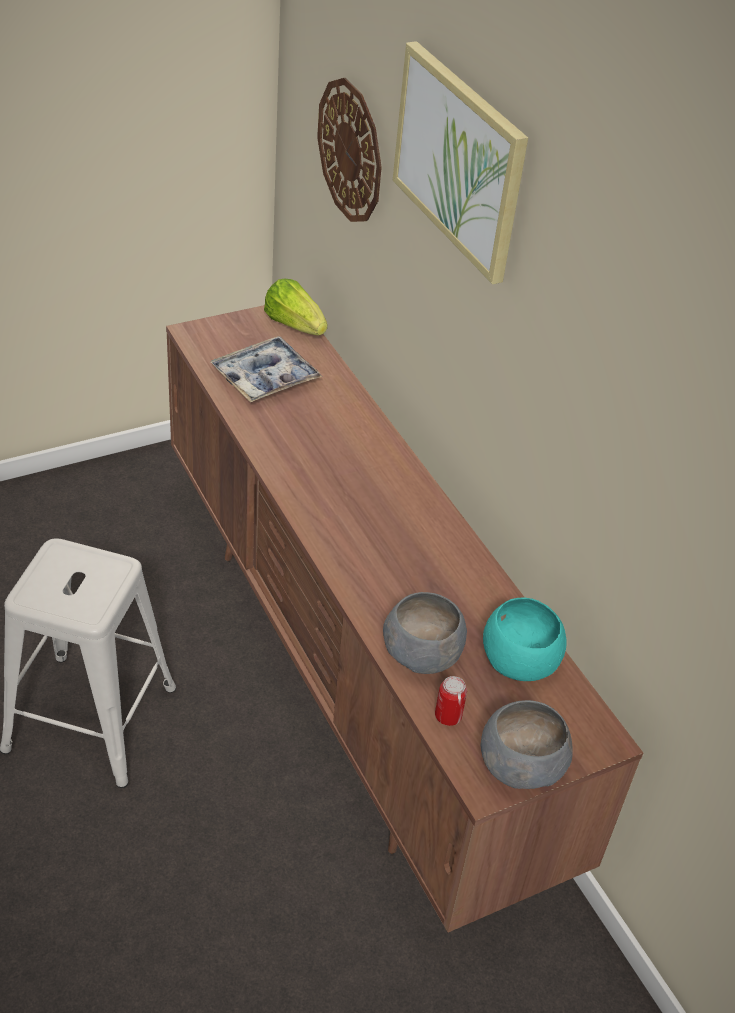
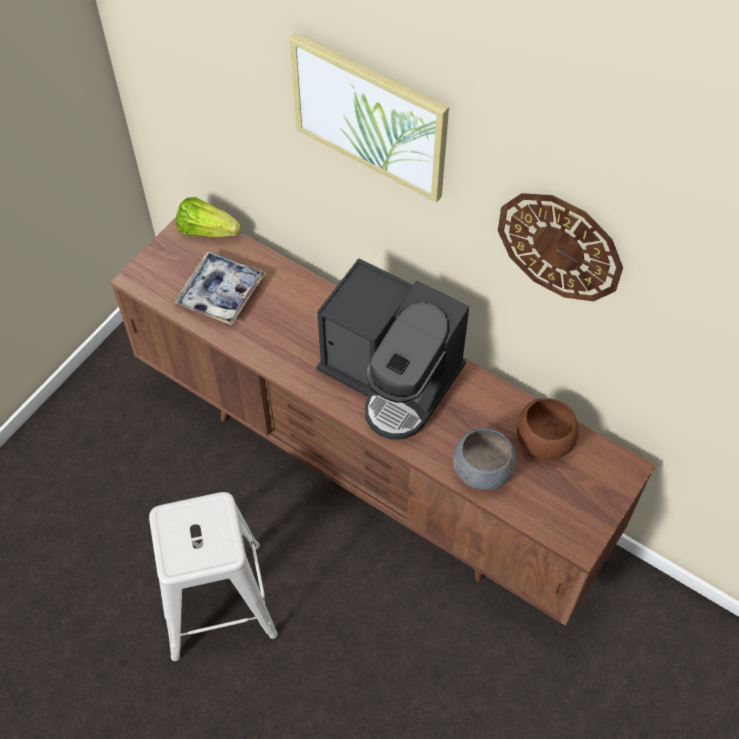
camera: 25 degrees left, 15 degrees up
wall clock [317,78,382,222] -> wall clock moved to [498,193,623,301]
can [435,676,467,726] -> none
grey bowl [481,700,573,789] -> none
turquoise bowl [483,597,567,681] -> brown bowl [517,398,579,460]
none -> coffee machine [316,258,469,440]

